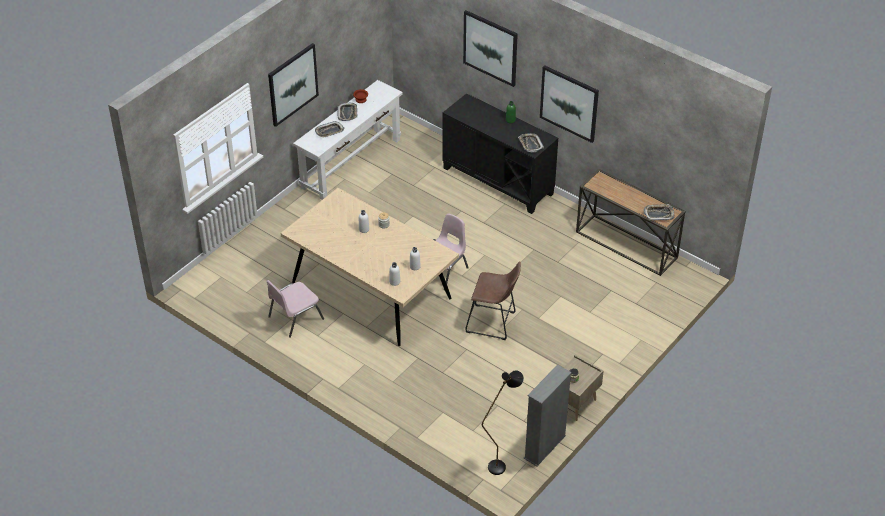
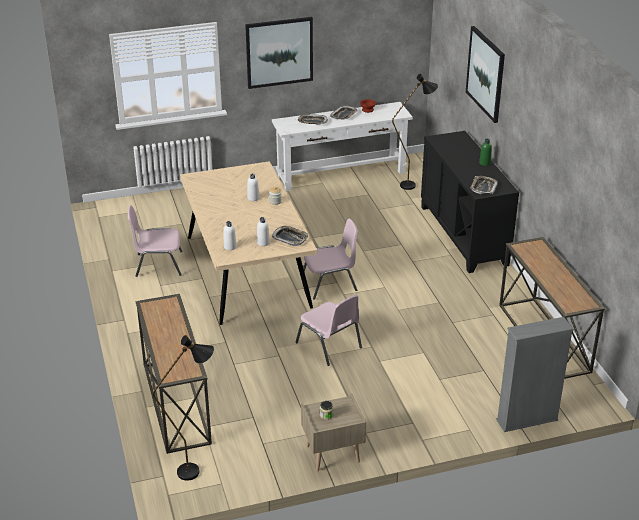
camera: 35 degrees right, 10 degrees down
brown stool [465,261,521,340] -> pink chair [296,295,362,366]
grey bookcase [524,365,572,466] -> grey bookcase moved to [496,317,574,432]
picture [540,65,599,143] -> none
tray [643,204,674,220] -> tray moved to [272,226,308,246]
none -> console table [136,294,212,454]
none -> black floor lamp [392,74,438,190]

